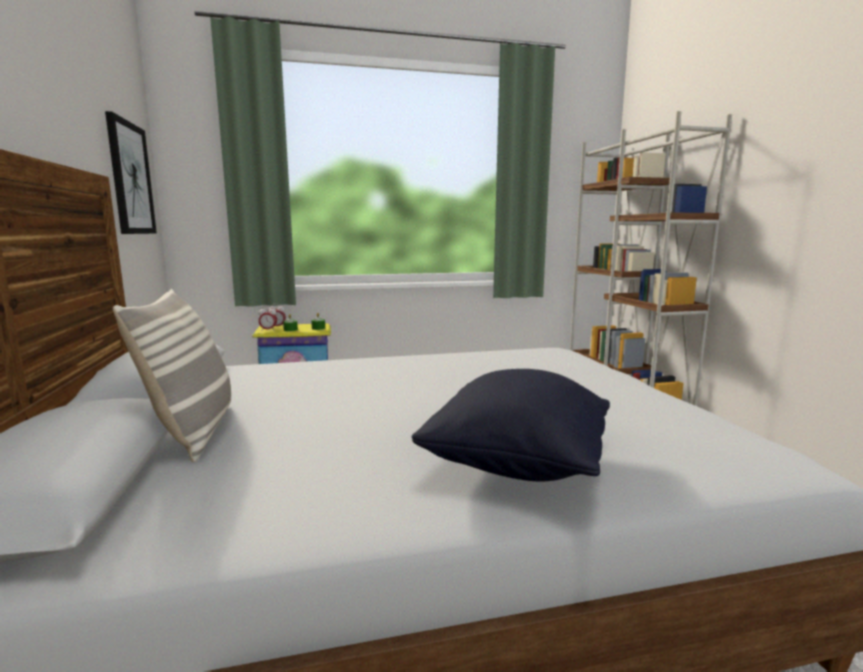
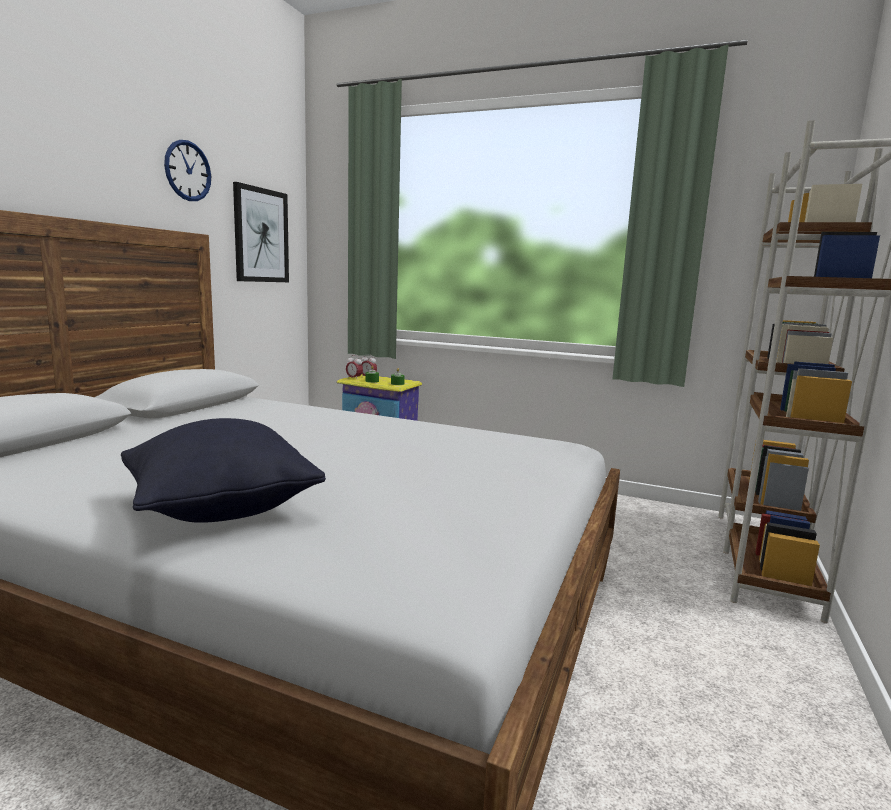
camera: 35 degrees right, 0 degrees up
pillow [113,289,231,462] -> none
none -> wall clock [164,140,211,201]

